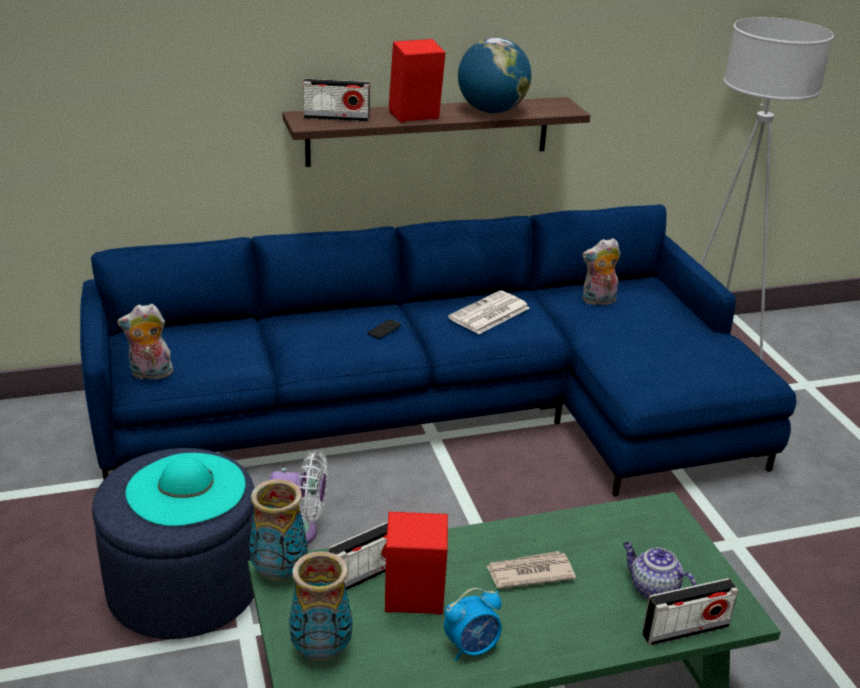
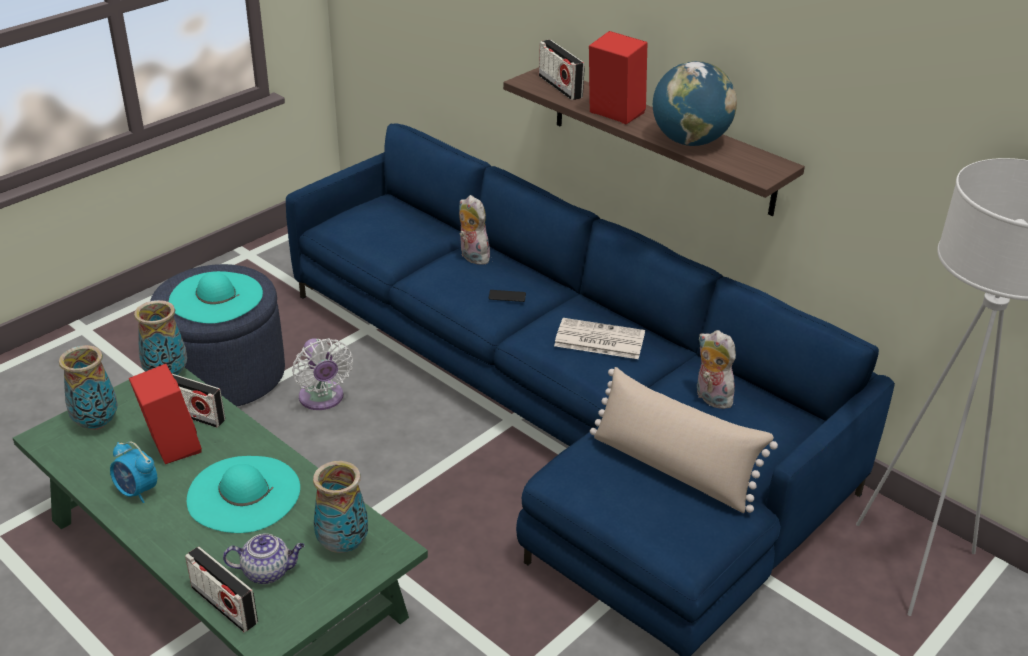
camera: 60 degrees right, 5 degrees up
plush toy [117,304,173,379] -> plush toy moved to [459,195,492,265]
newspaper [486,551,576,589] -> turquoise hat [187,456,300,533]
teapot [623,542,697,599] -> teapot turned 75 degrees clockwise [223,533,305,584]
none -> vase [313,461,368,553]
none -> beige pillow [590,367,778,513]

